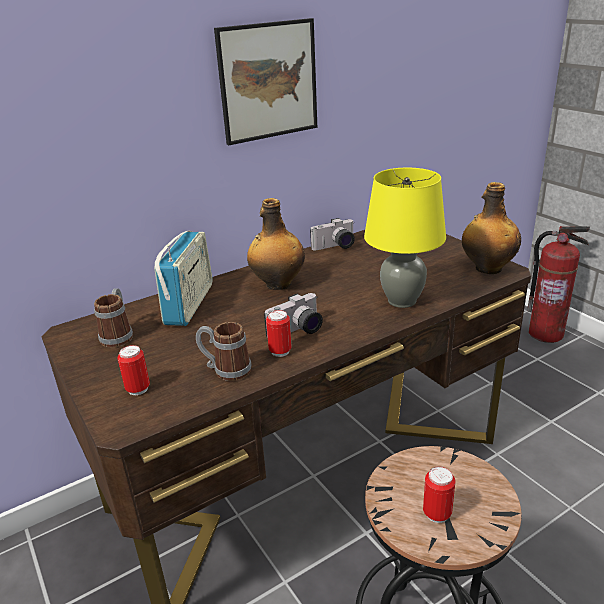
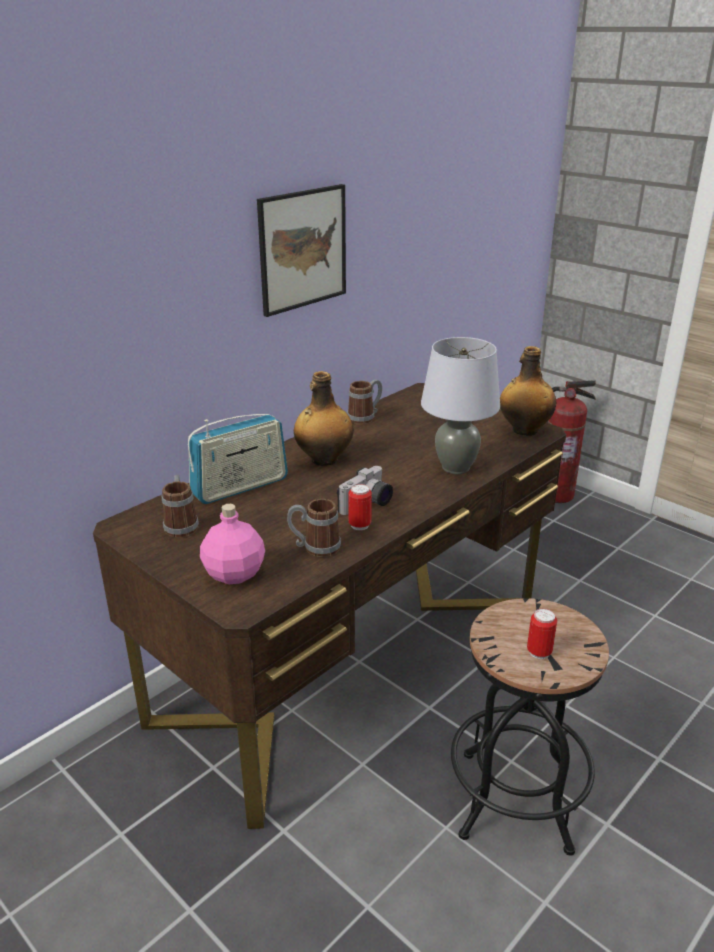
camera: 15 degrees left, 0 degrees up
can [117,345,150,395] -> pink bottle [200,504,265,584]
radio [154,231,213,326] -> radio turned 60 degrees clockwise [188,414,288,504]
camera [310,218,355,250] -> mug [347,380,382,424]
yellow table lamp [364,168,446,308] -> grey table lamp [421,337,500,474]

